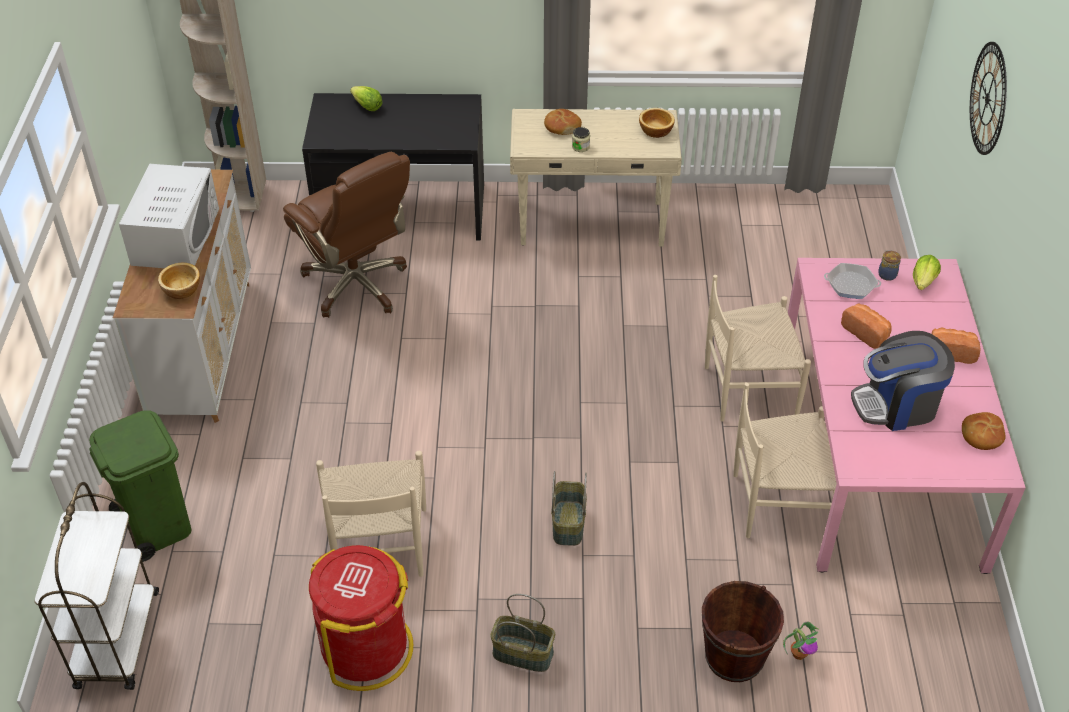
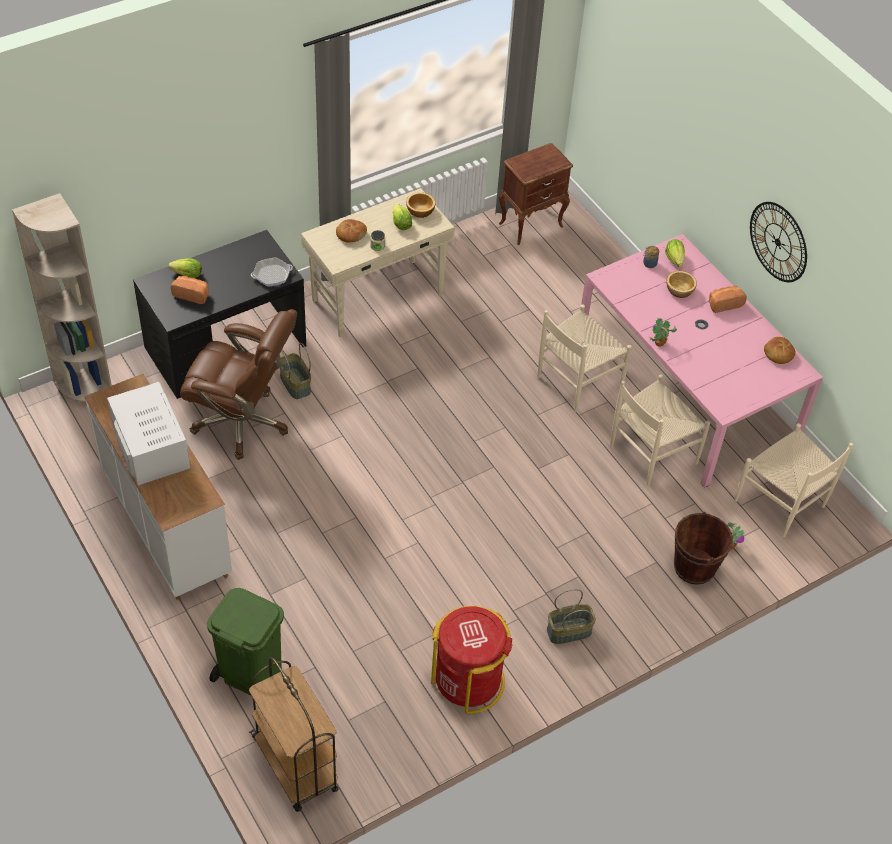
camera: 35 degrees left, 5 degrees up
white cart [34,482,159,690] -> brown cart [249,657,339,812]
bowl [158,263,200,299] -> bowl moved to [666,271,697,298]
beige chair [316,451,426,577] -> beige chair moved to [734,423,853,537]
basket [551,471,587,546] -> basket moved to [280,343,311,399]
frying pan [824,263,881,299] -> frying pan moved to [251,257,293,287]
bread [841,304,891,349] -> bread moved to [171,276,209,304]
coffee machine [851,331,955,431] -> none
wall clock [970,42,1007,155] -> wall clock moved to [750,202,807,282]
none -> lettuce [393,204,412,230]
none -> brown nightstand [499,143,573,245]
none -> potted plant [649,318,677,347]

